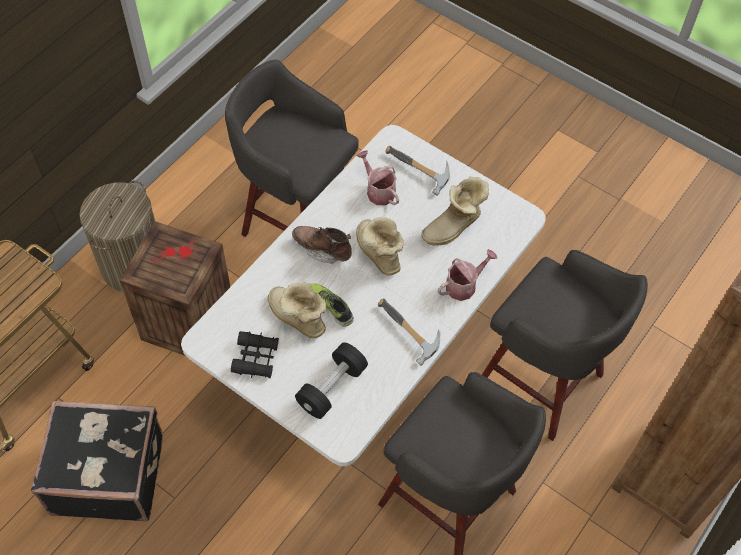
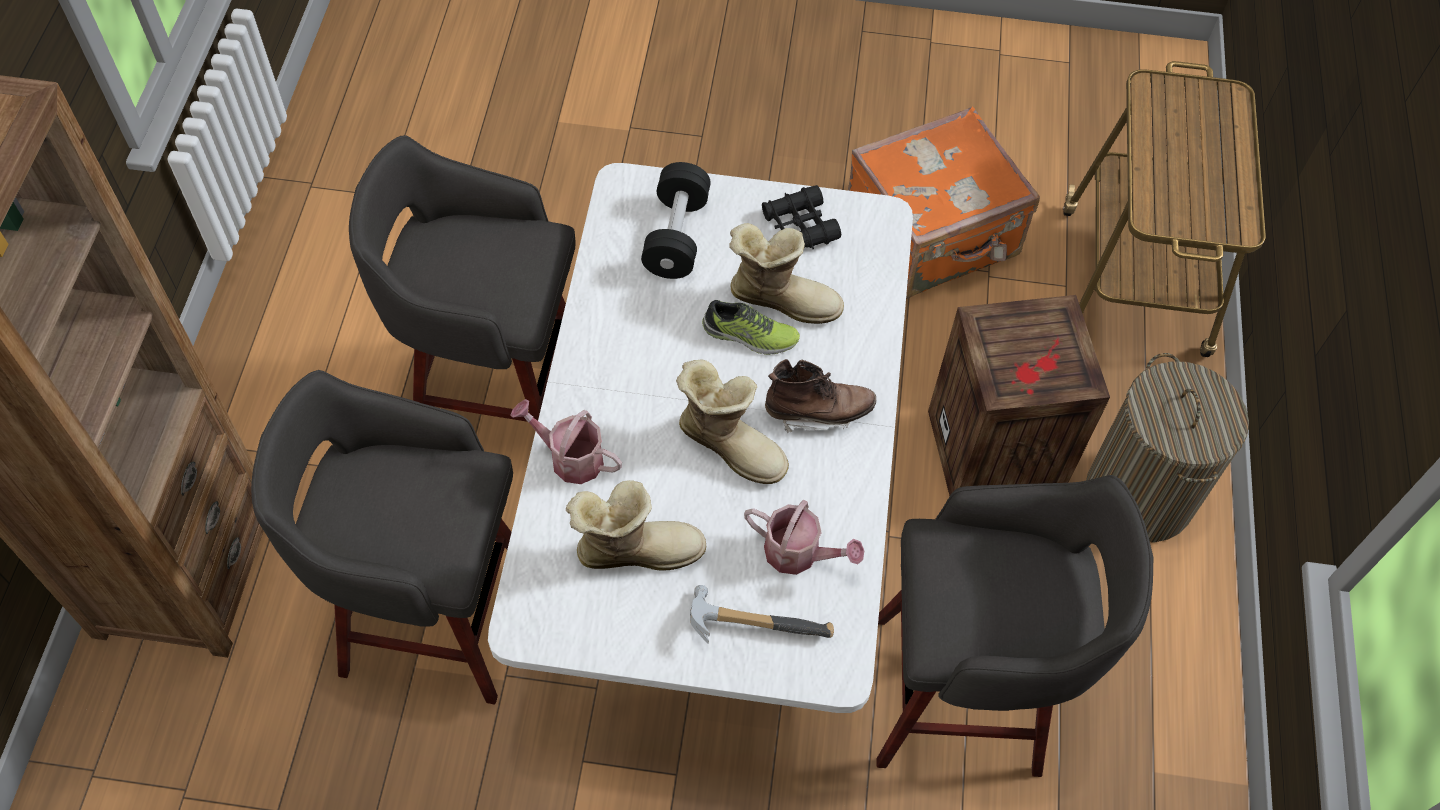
camera: 150 degrees right, 0 degrees up
black suitcase [31,400,163,521] -> orange suitcase [848,107,1040,299]
hammer [378,298,441,366] -> none
boot [421,176,489,246] -> boot turned 60 degrees clockwise [566,480,706,571]
watering can [438,249,498,301] -> watering can turned 90 degrees clockwise [511,399,622,484]

